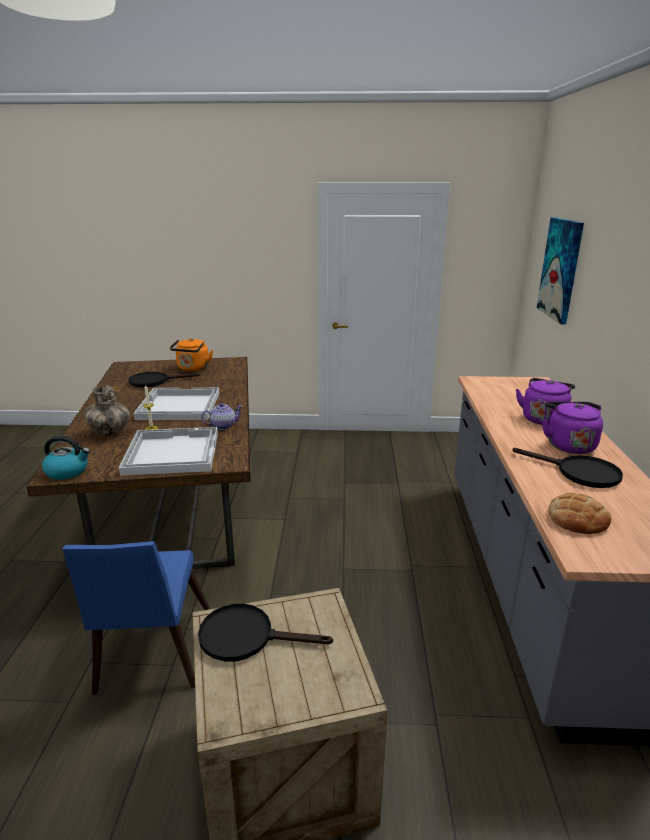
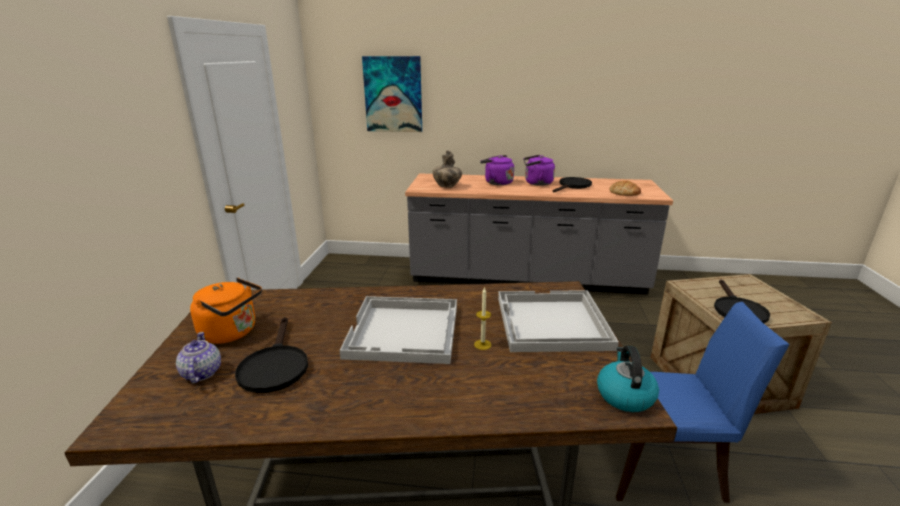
camera: 85 degrees left, 0 degrees up
vase [84,385,130,436] -> vase moved to [433,151,462,188]
teapot [201,403,243,430] -> teapot moved to [176,332,221,384]

